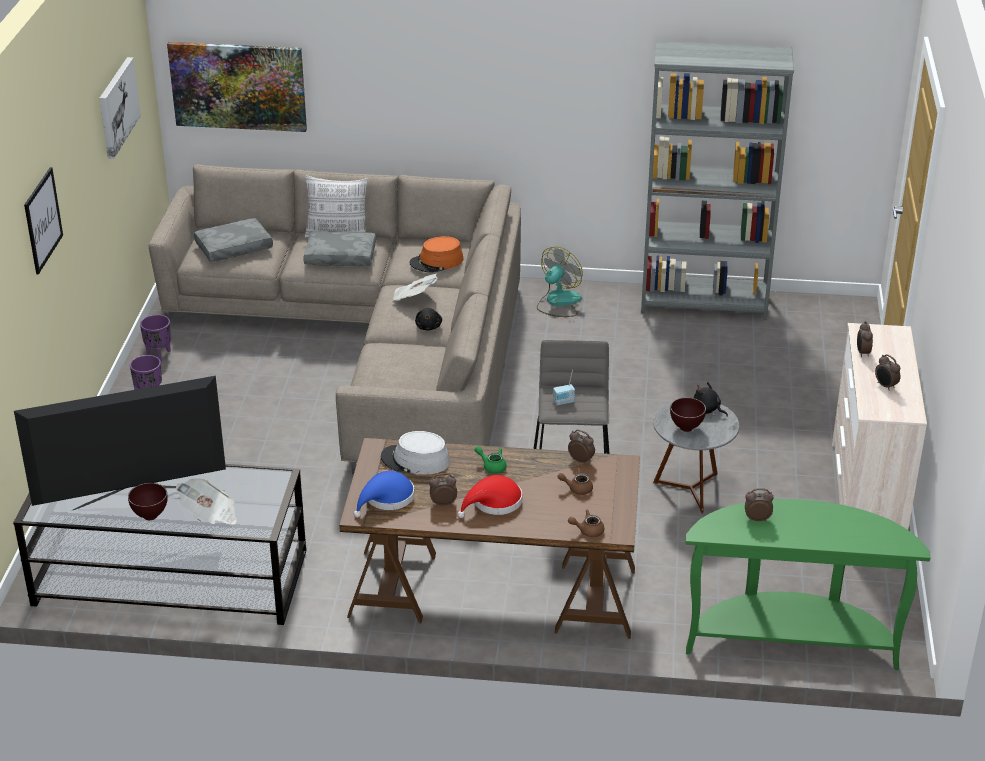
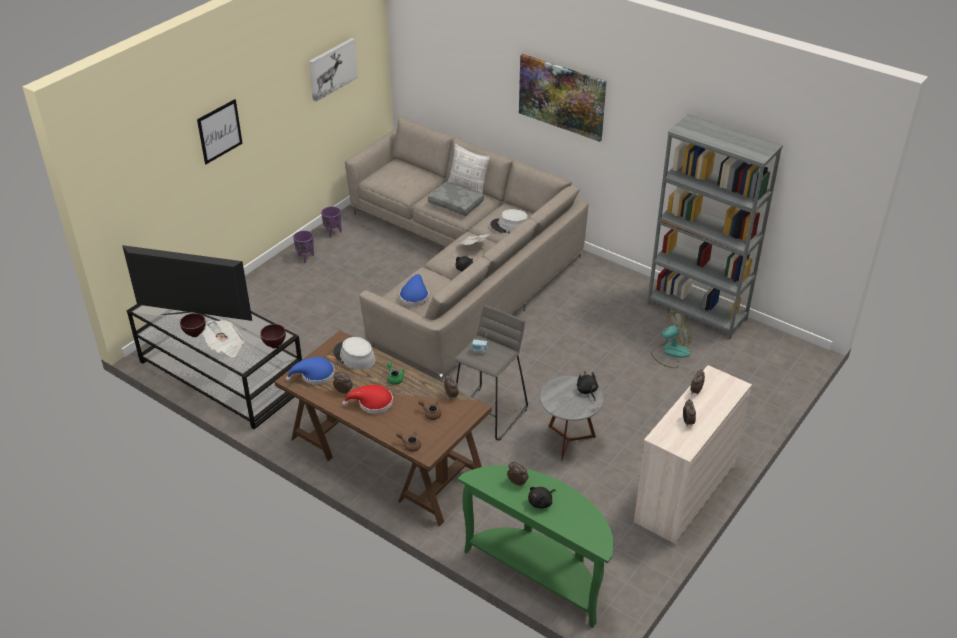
camera: 30 degrees right, 5 degrees up
picture [167,42,307,132] -> picture moved to [519,54,607,142]
grey pillow [194,218,273,262] -> none
orange hat [409,236,464,273] -> grey hat [490,209,528,233]
fan [537,247,583,317] -> fan moved to [651,311,692,368]
brown bowl [670,397,706,432] -> brown bowl moved to [260,324,286,348]
none -> blue hat [400,274,429,306]
none -> black plush toy [528,487,556,509]

